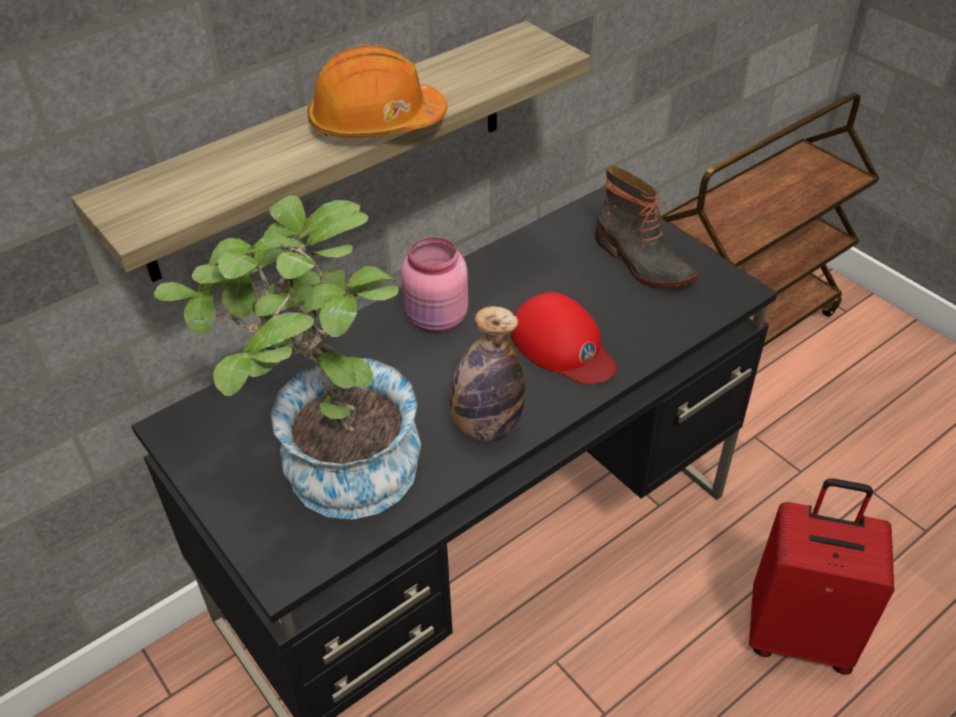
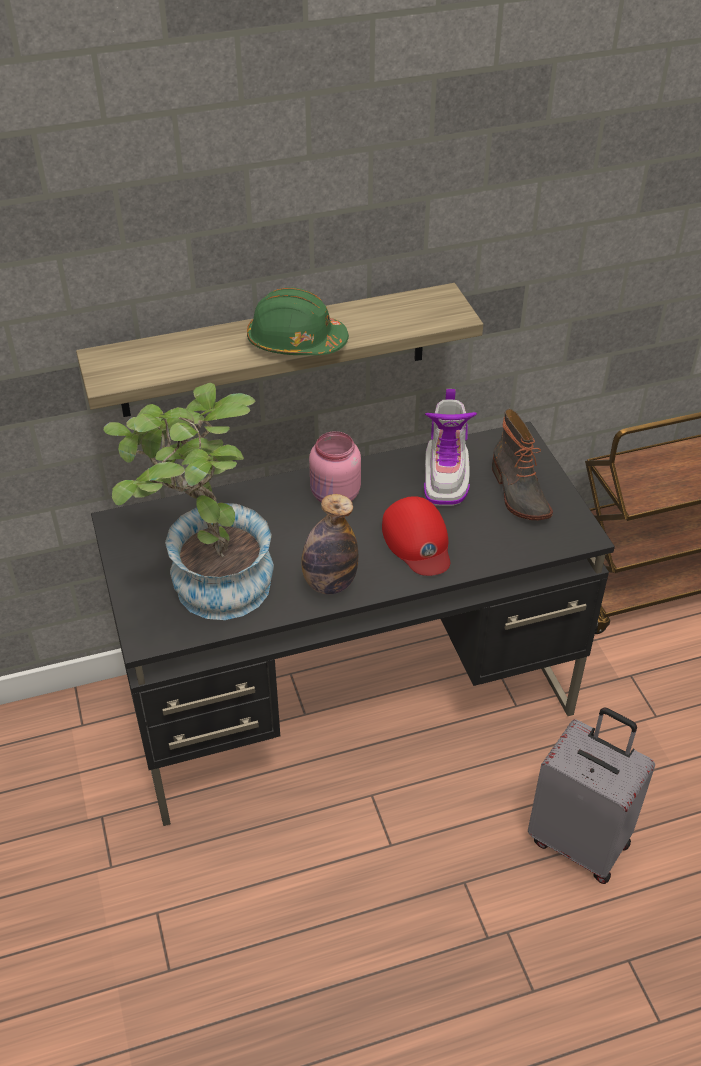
camera: 20 degrees right, 0 degrees up
orange hard hat [307,45,448,138] -> green hard hat [247,287,349,355]
red suitcase [749,478,894,675] -> grey suitcase [528,707,655,884]
none -> boot [424,389,477,506]

